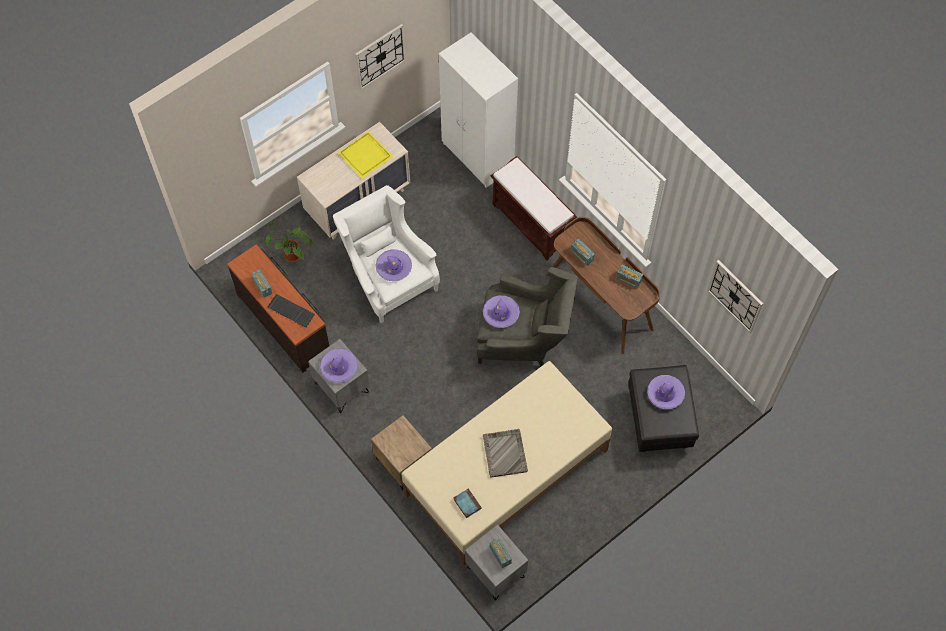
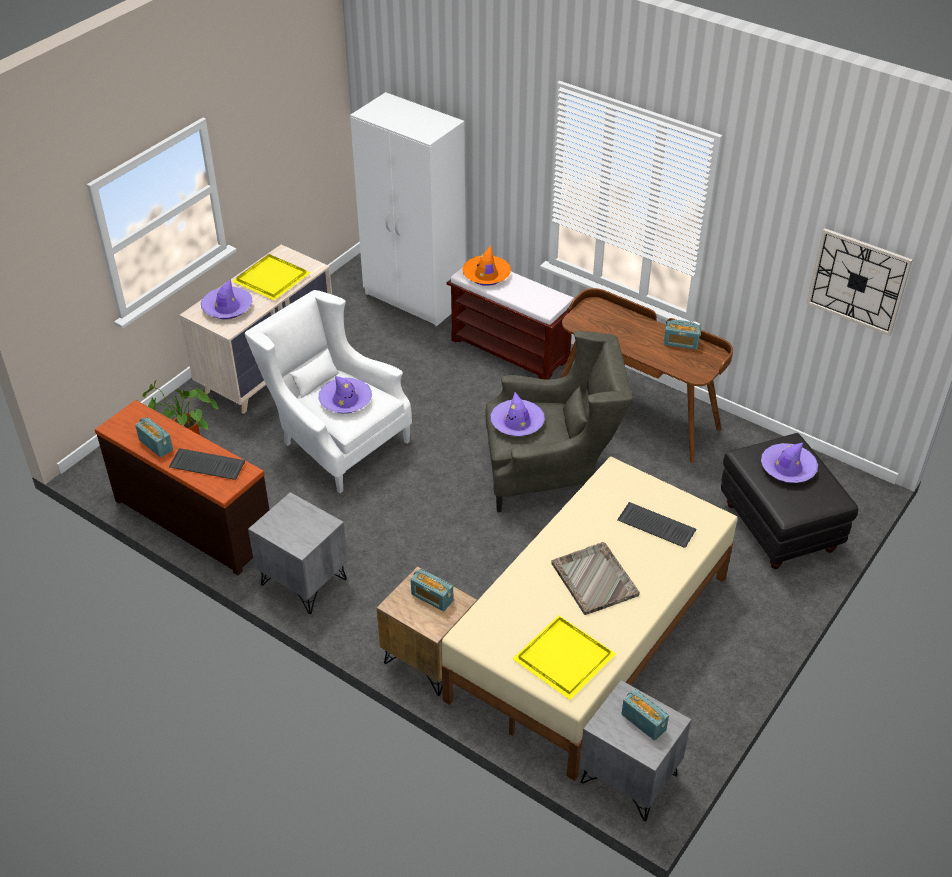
camera: 15 degrees left, 20 degrees down
purple hat [320,348,358,383] -> purple hat moved to [201,279,253,319]
wall clock [355,24,406,90] -> none
book [453,489,482,518] -> yellow tray [513,615,616,700]
radio [571,239,595,266] -> radio moved to [411,569,453,611]
none -> orange hat [462,246,511,286]
none -> keyboard [617,502,697,548]

